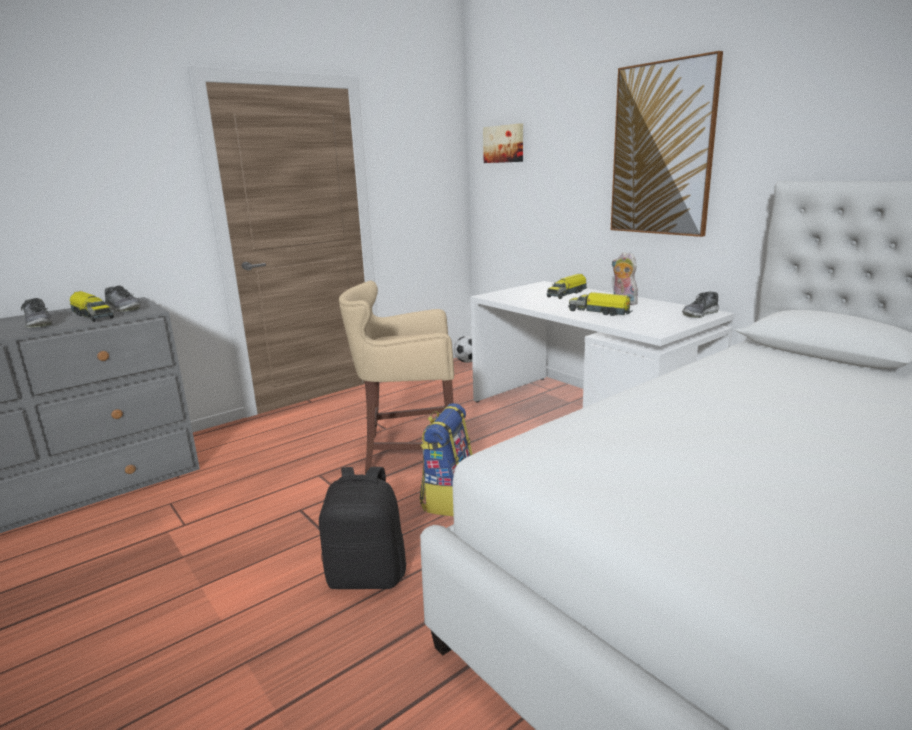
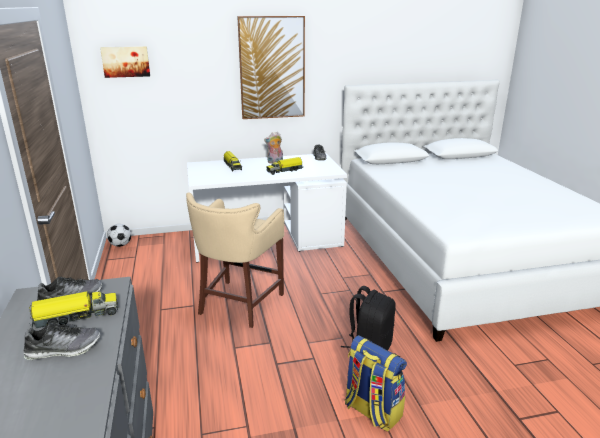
camera: 65 degrees left, 5 degrees up
backpack [419,403,473,516] -> backpack moved to [345,335,407,432]

